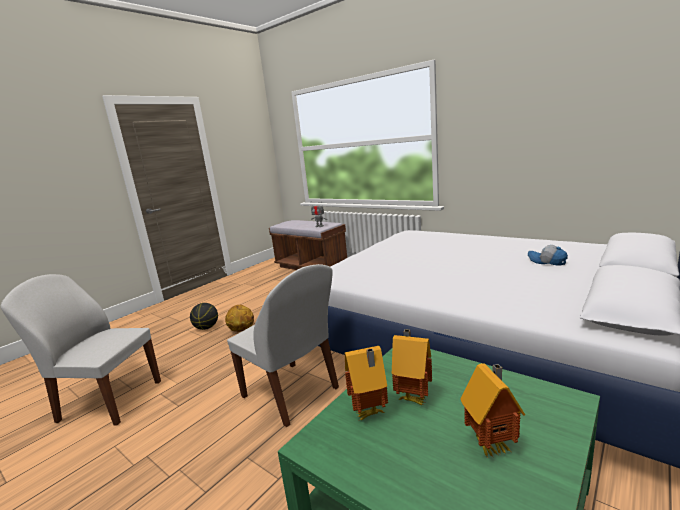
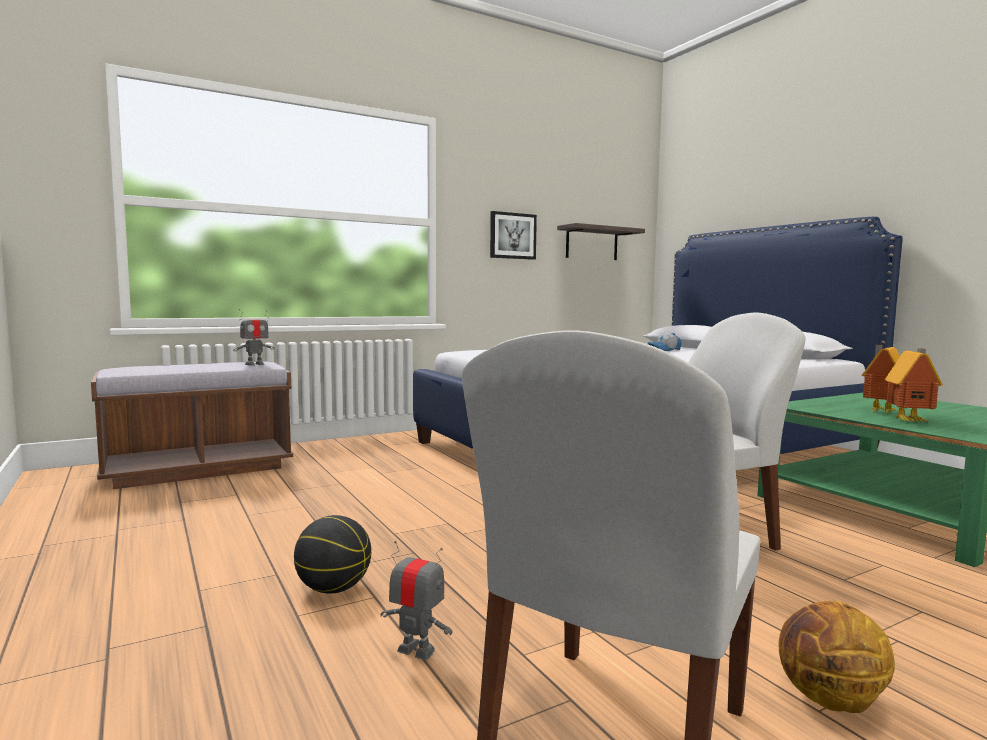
camera: 70 degrees left, 10 degrees down
basketball [225,305,254,332] -> basketball moved to [779,601,895,713]
toy house [460,363,525,458] -> none
none -> toy robot [380,541,452,660]
none -> picture [490,211,537,260]
none -> shelf [557,223,645,260]

